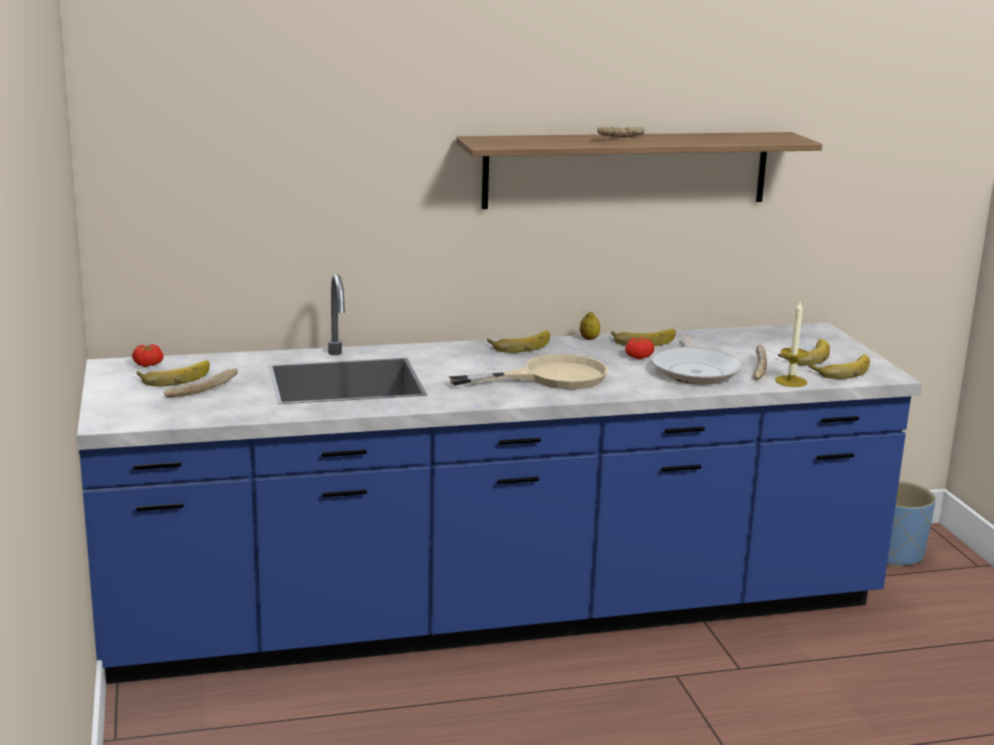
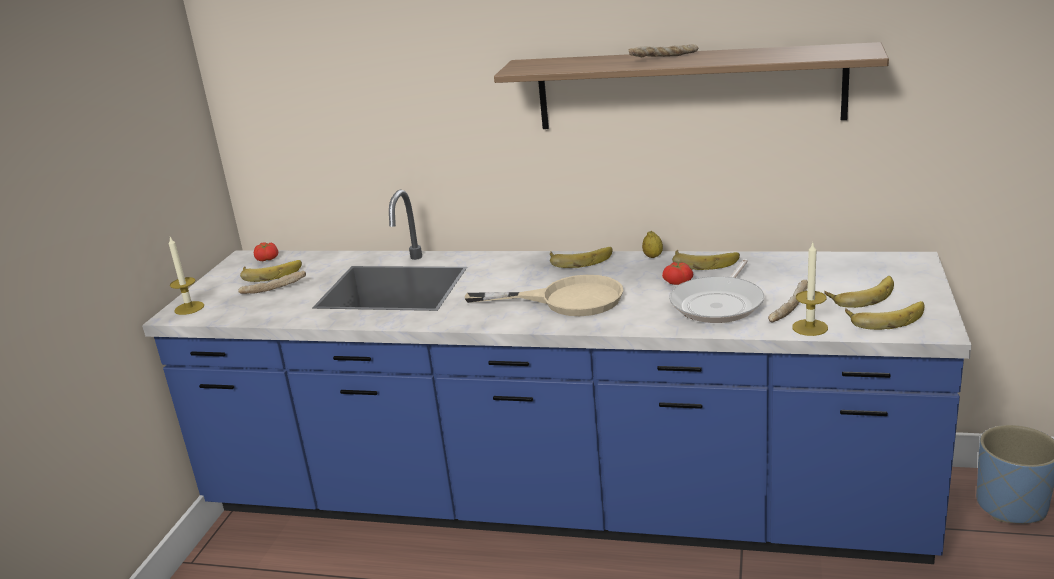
camera: 30 degrees right, 5 degrees up
none -> candle [169,237,204,315]

